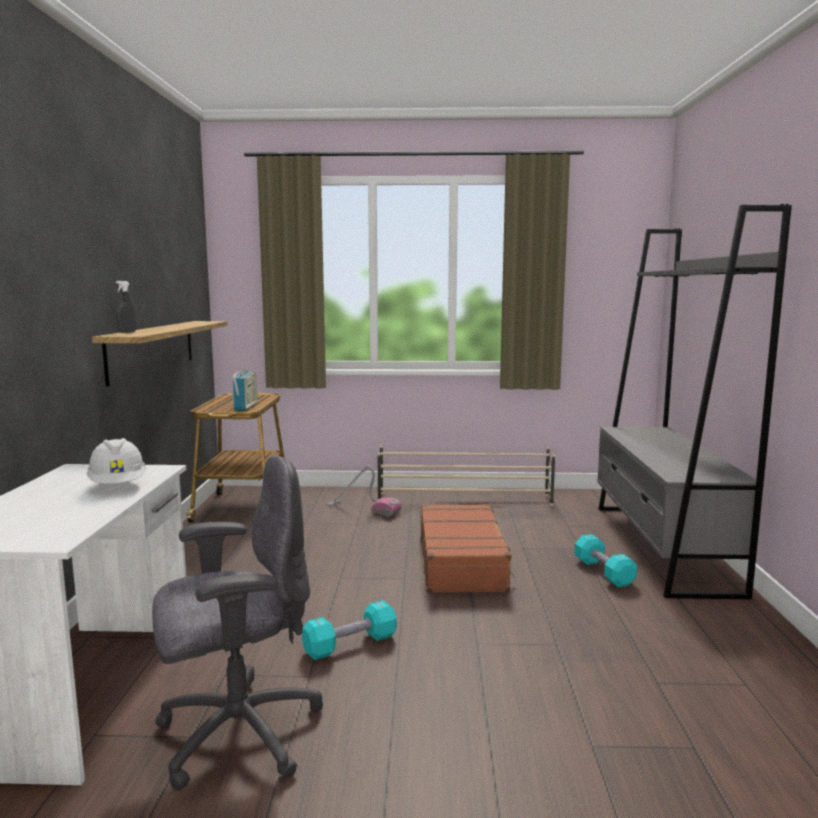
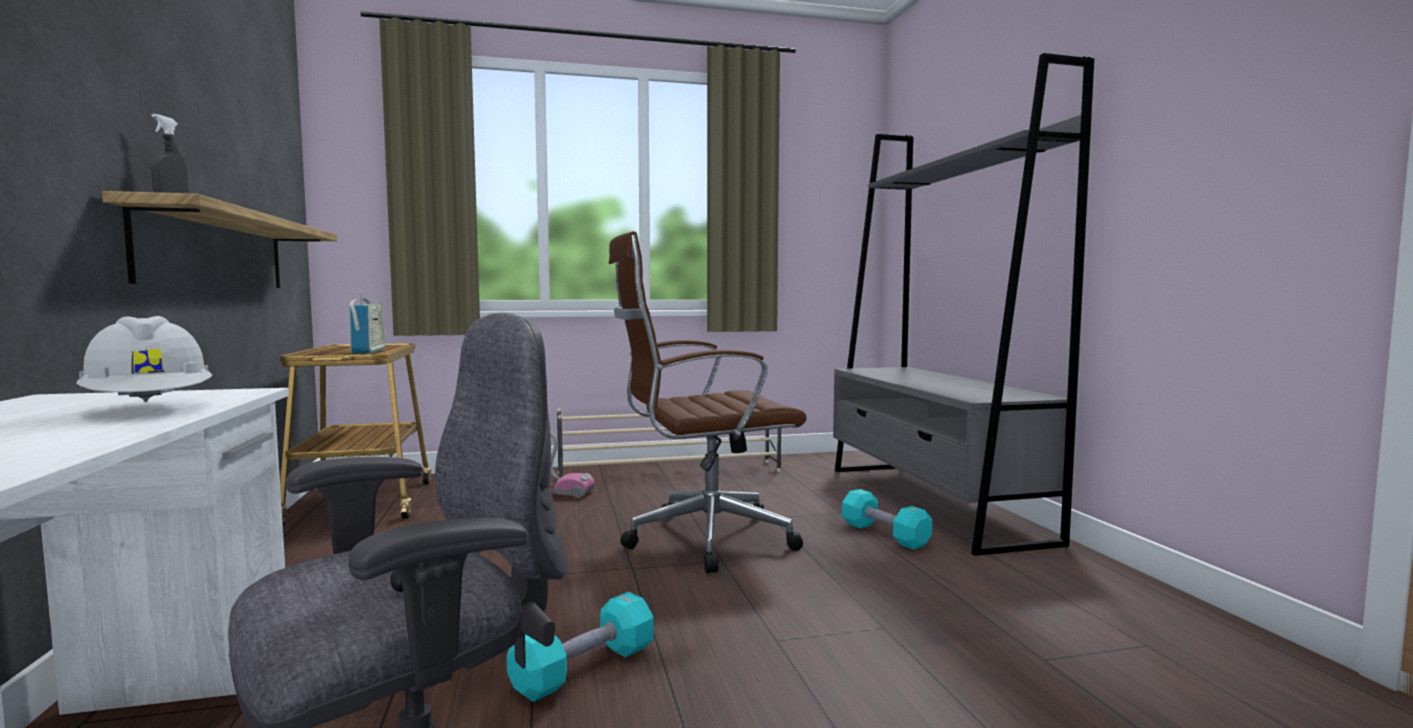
camera: 15 degrees left, 5 degrees down
brown suitcase [420,504,515,593] -> brown office chair [609,231,807,574]

